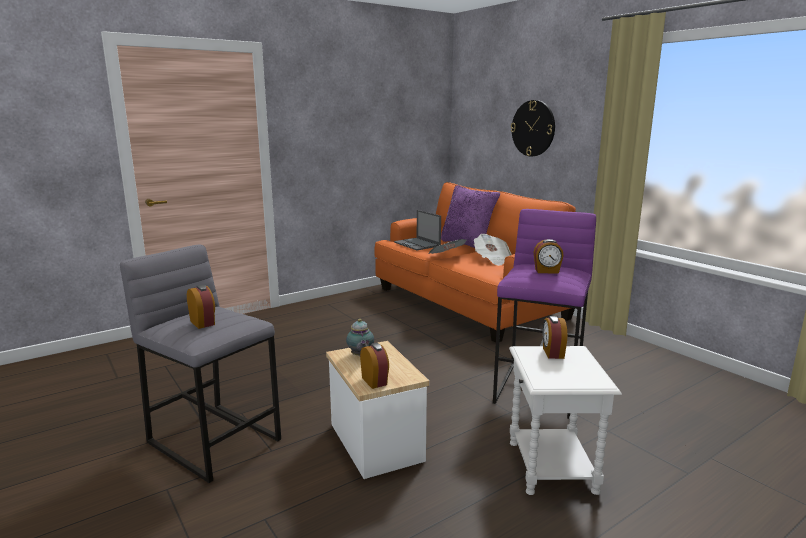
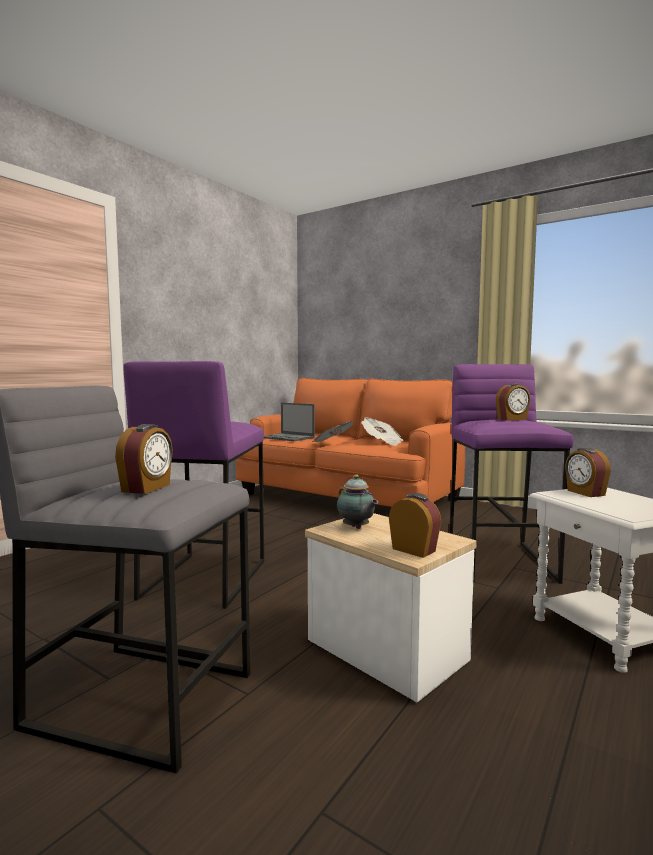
camera: 20 degrees left, 10 degrees down
alarm clock [187,284,215,329] -> alarm clock turned 75 degrees clockwise [115,424,173,494]
purple pillow [441,185,500,248] -> none
wall clock [511,100,555,156] -> none
none -> purple stool [124,361,264,609]

